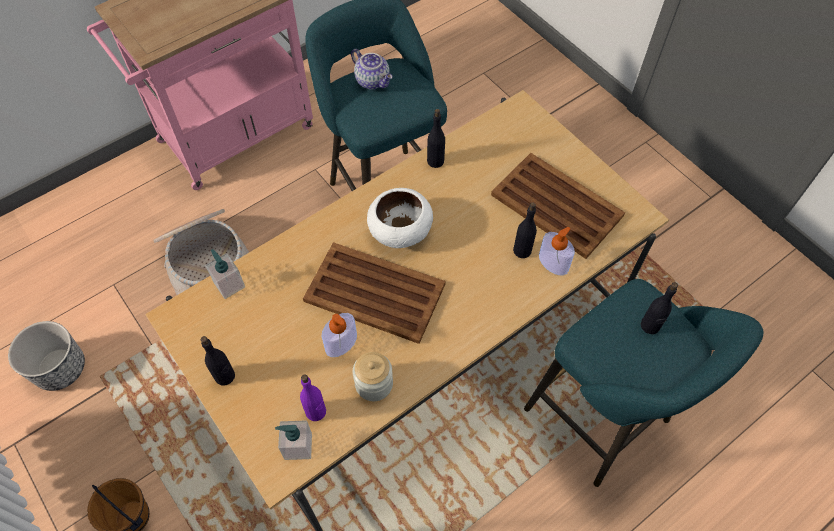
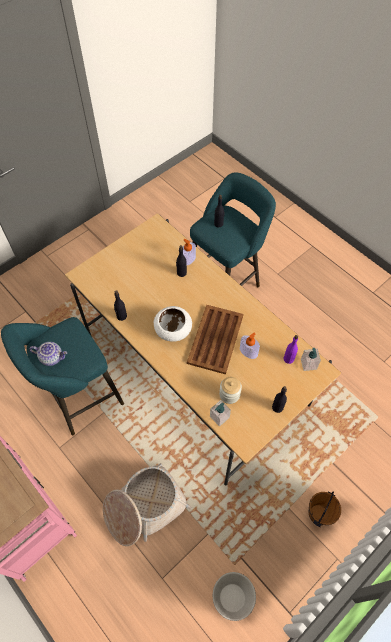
camera: 95 degrees left, 0 degrees up
teapot [351,49,393,90] -> teapot turned 60 degrees clockwise [30,342,67,366]
jar [353,352,393,401] -> jar moved to [219,377,242,404]
brown tray [491,153,625,259] -> none

